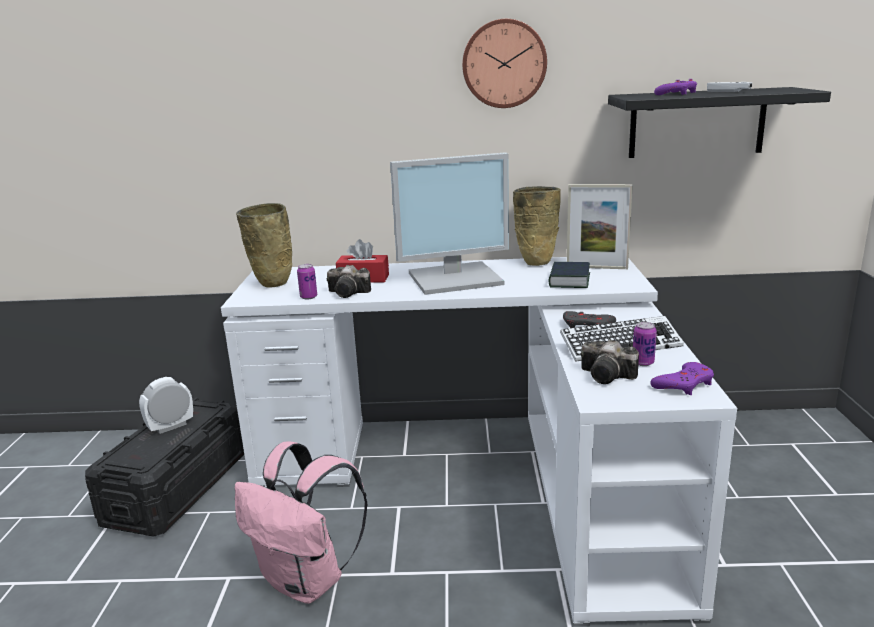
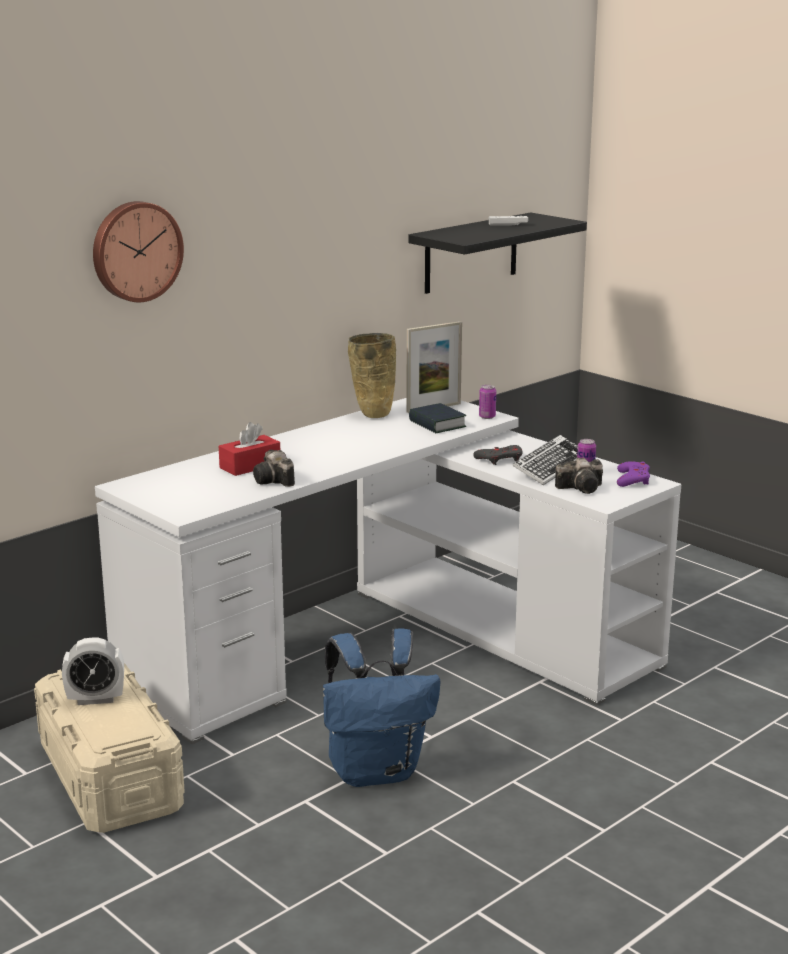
camera: 45 degrees left, 0 degrees up
black storage box [85,398,244,537] -> beige storage box [34,663,185,833]
alarm clock [139,377,193,434] -> alarm clock turned 105 degrees counterclockwise [62,638,124,705]
pink backpack [234,442,368,604] -> blue backpack [323,628,441,787]
beige vase [236,203,292,288] -> none
can [297,264,317,299] -> can moved to [479,385,496,419]
camera [327,265,371,298] -> camera turned 90 degrees clockwise [253,450,295,487]
monitor [390,152,509,295] -> none
wall clock [462,19,547,108] -> wall clock moved to [93,201,184,302]
purple game controller [654,79,697,95] -> none

